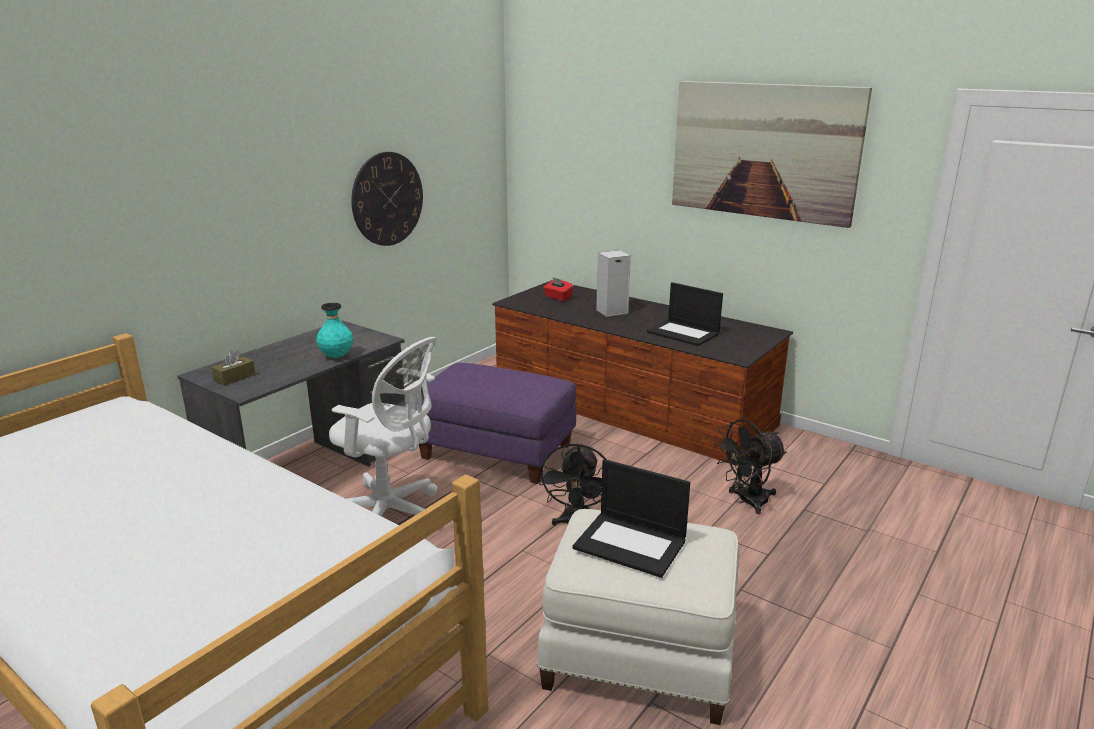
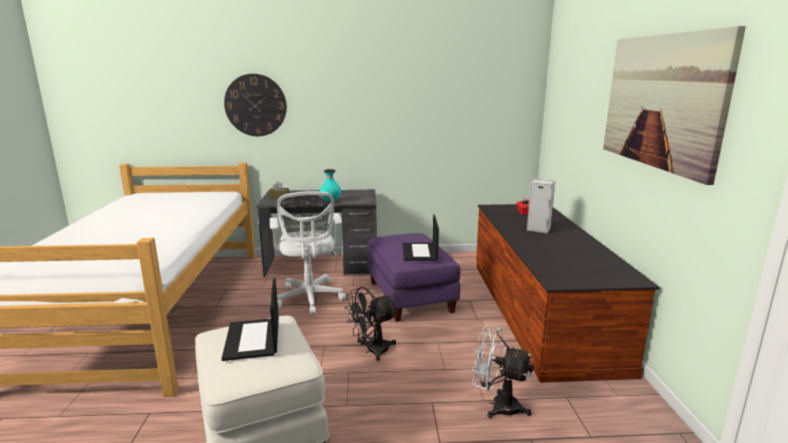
camera: 50 degrees right, 5 degrees down
wall clock [351,152,423,246] -> wall clock moved to [224,74,287,136]
laptop [647,282,723,346] -> laptop moved to [403,215,439,261]
black fan [714,420,787,514] -> white fan [472,325,534,418]

